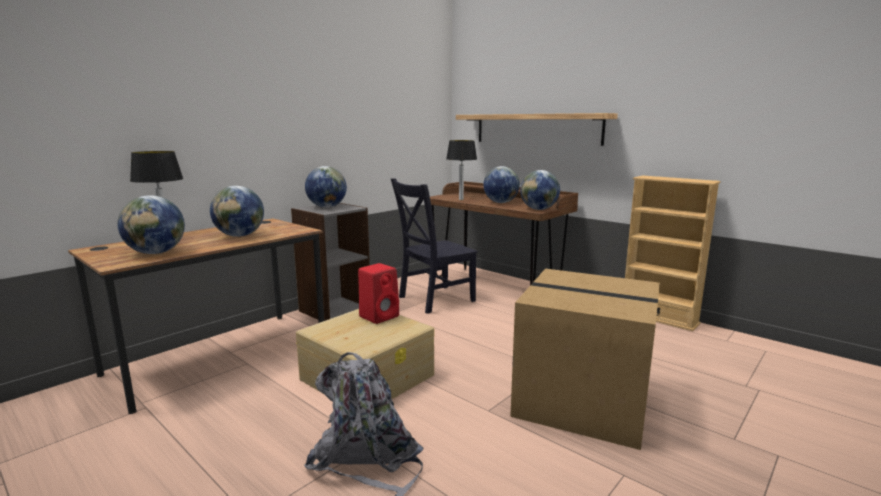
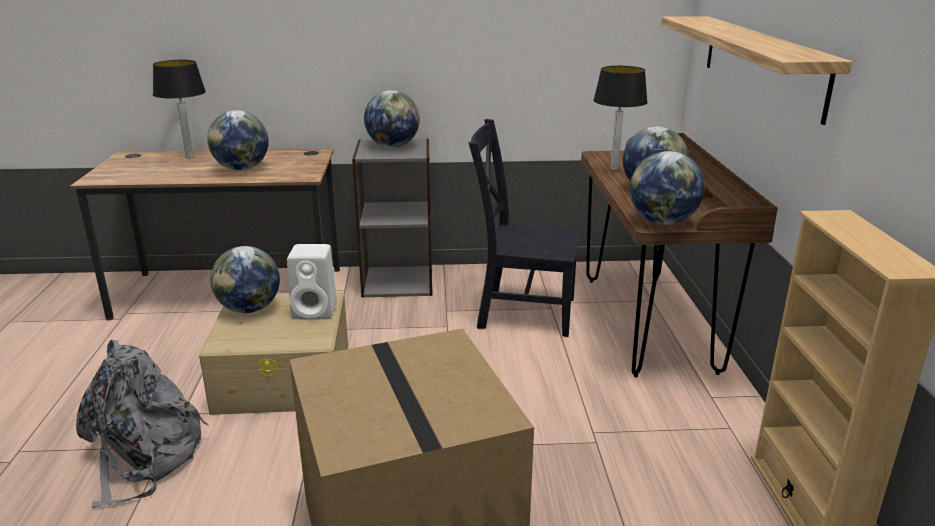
camera: 45 degrees right, 10 degrees up
globe [118,195,185,254] -> globe moved to [211,246,280,313]
red speaker [358,263,399,324] -> white speaker [287,244,337,319]

